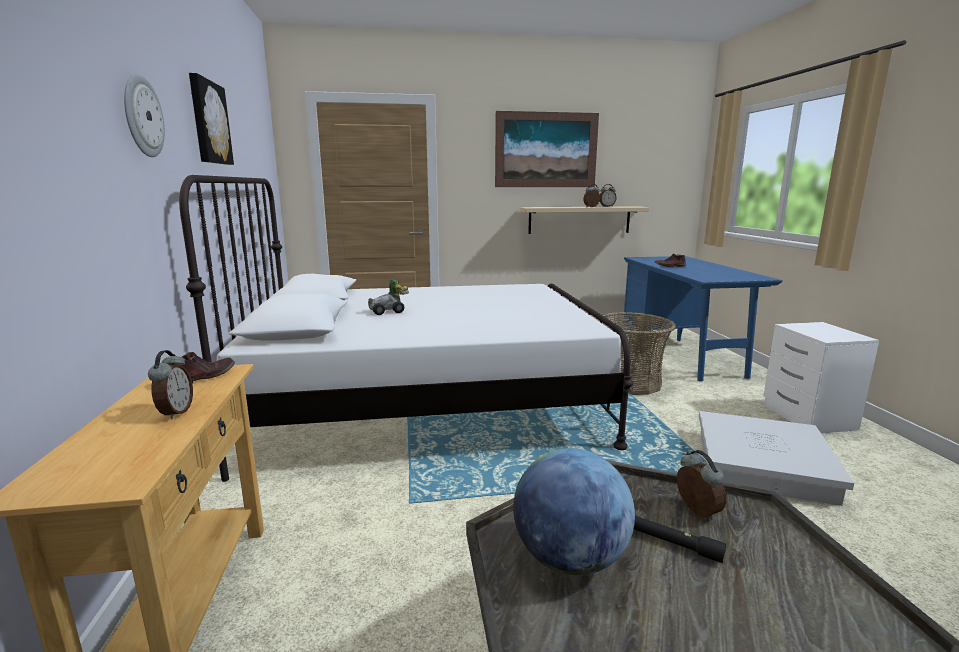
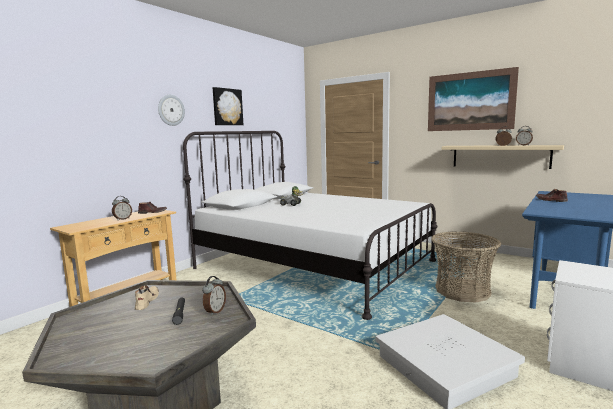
camera: 45 degrees right, 5 degrees down
globe [513,448,635,575] -> beige shoe [135,285,159,310]

